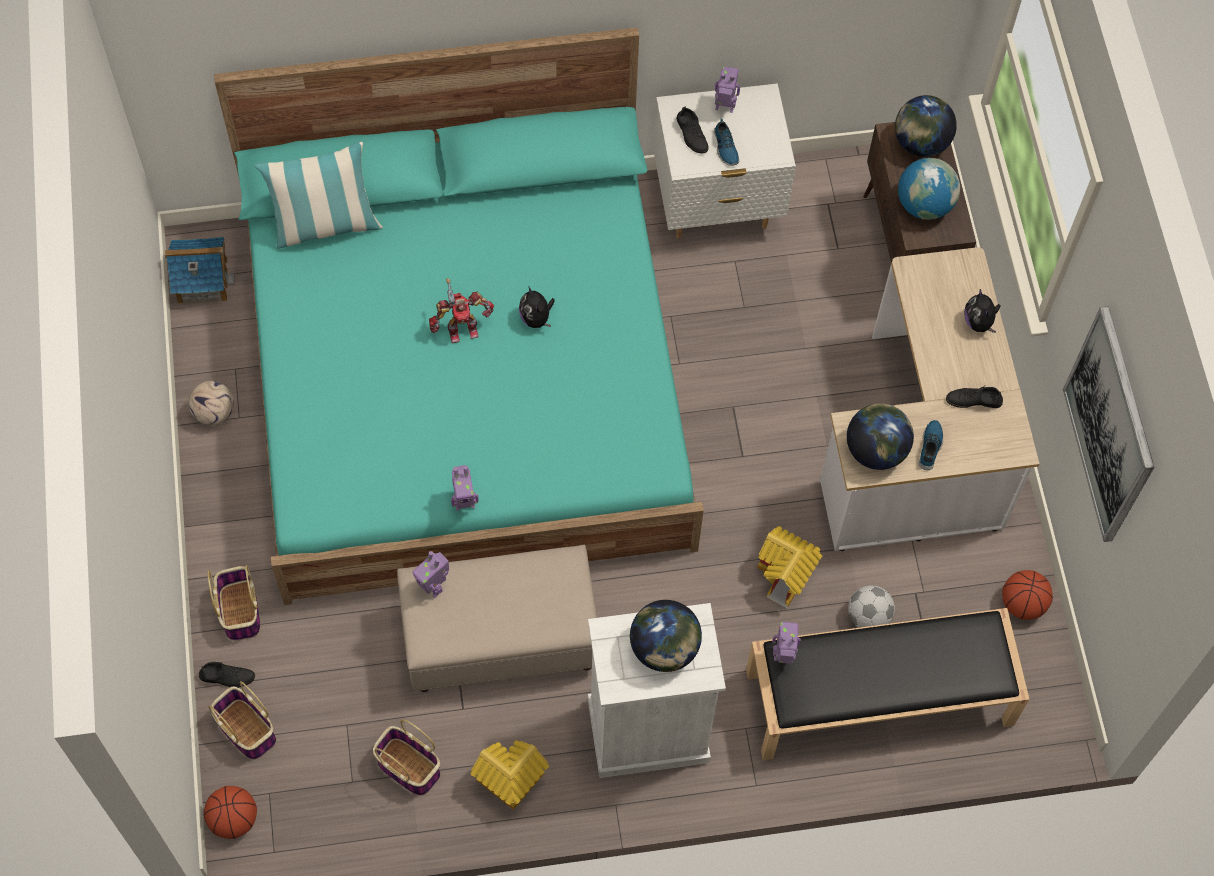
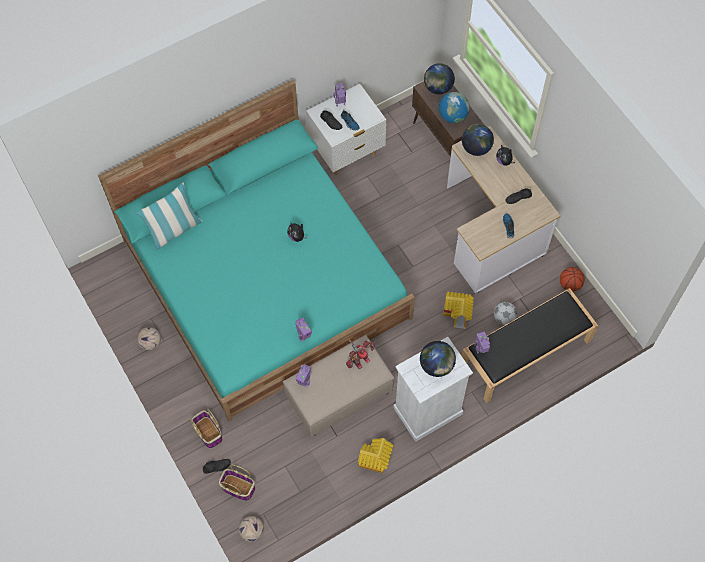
camera: 20 degrees left, 0 degrees up
toy house [164,237,235,304] -> none
basketball [204,786,257,839] -> football [239,516,264,542]
basket [373,719,441,796] -> none
toy robot [429,278,494,343] -> toy robot moved to [346,339,375,369]
globe [847,403,914,470] -> globe moved to [462,124,494,156]
picture [1063,306,1154,542] -> none

